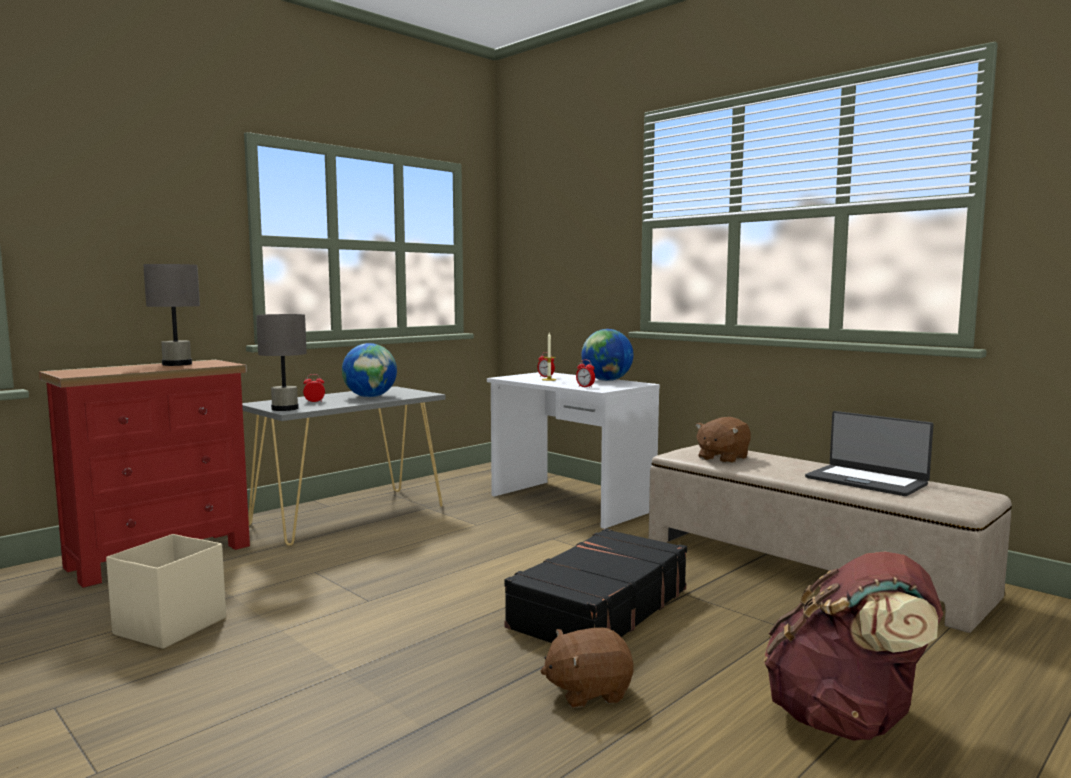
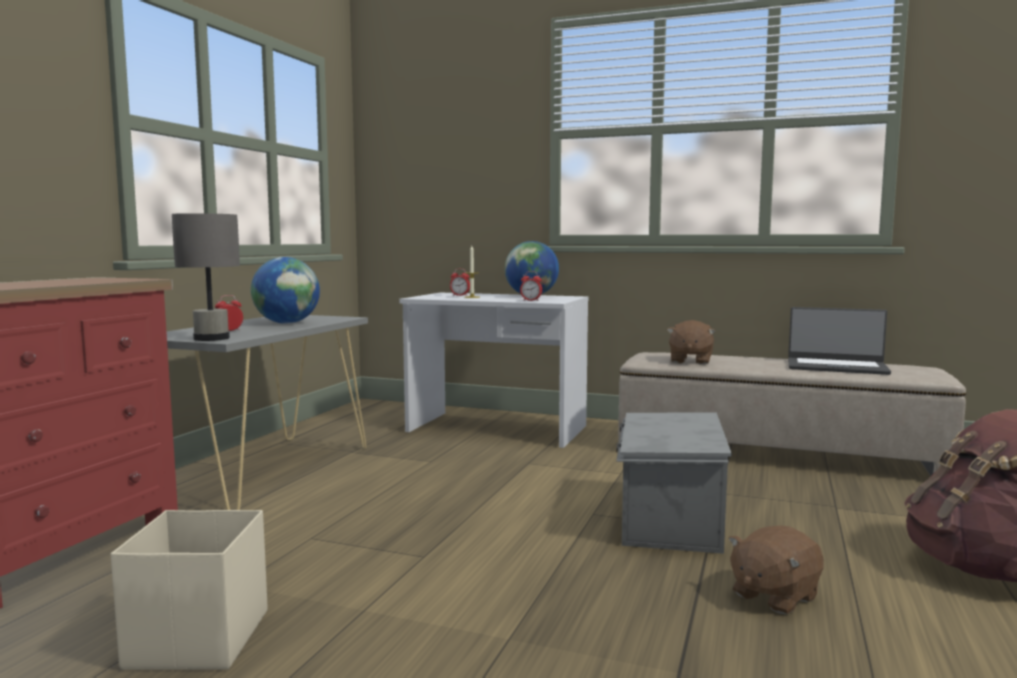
camera: 25 degrees left, 0 degrees up
grey table lamp [144,264,200,366] -> none
black suitcase [504,528,687,643] -> grey storage box [616,413,732,554]

